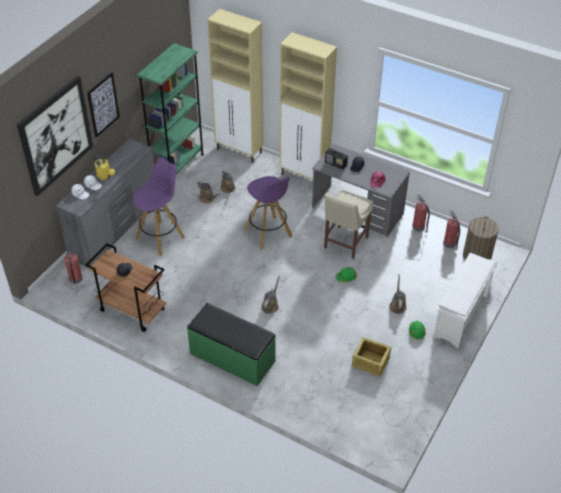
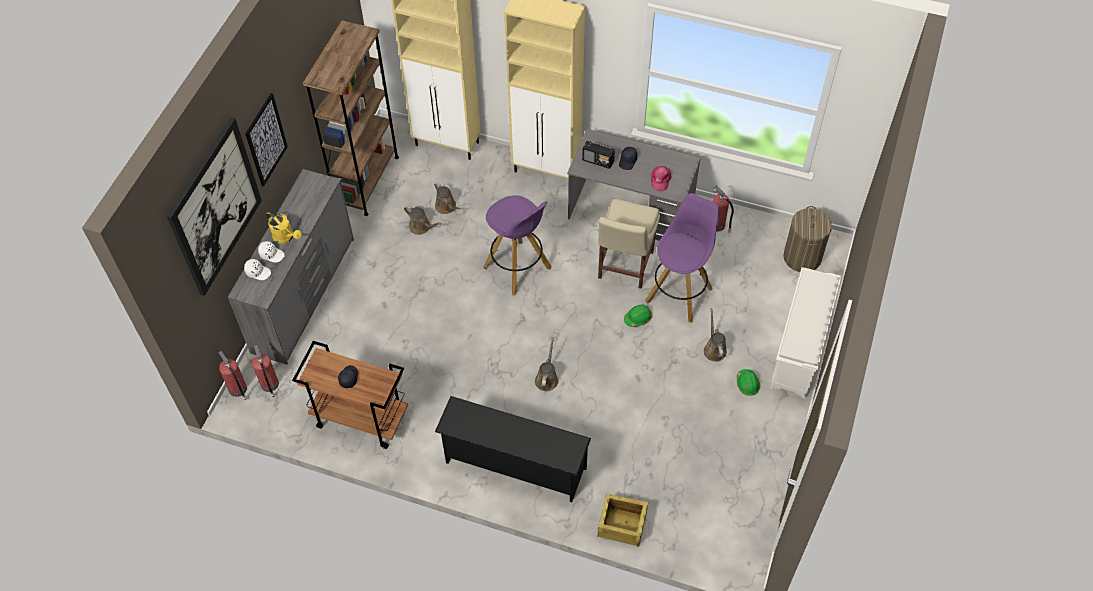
camera: 10 degrees left, 10 degrees up
purple stool [133,157,185,256] -> purple stool moved to [645,193,719,323]
green bookcase [137,43,204,174] -> brown bookcase [303,20,399,216]
green bench [187,303,276,386] -> black shoe rack [435,396,591,502]
crate [351,337,391,377] -> crate moved to [597,494,648,546]
fire extinguisher [443,210,460,250] -> fire extinguisher moved to [218,350,247,400]

